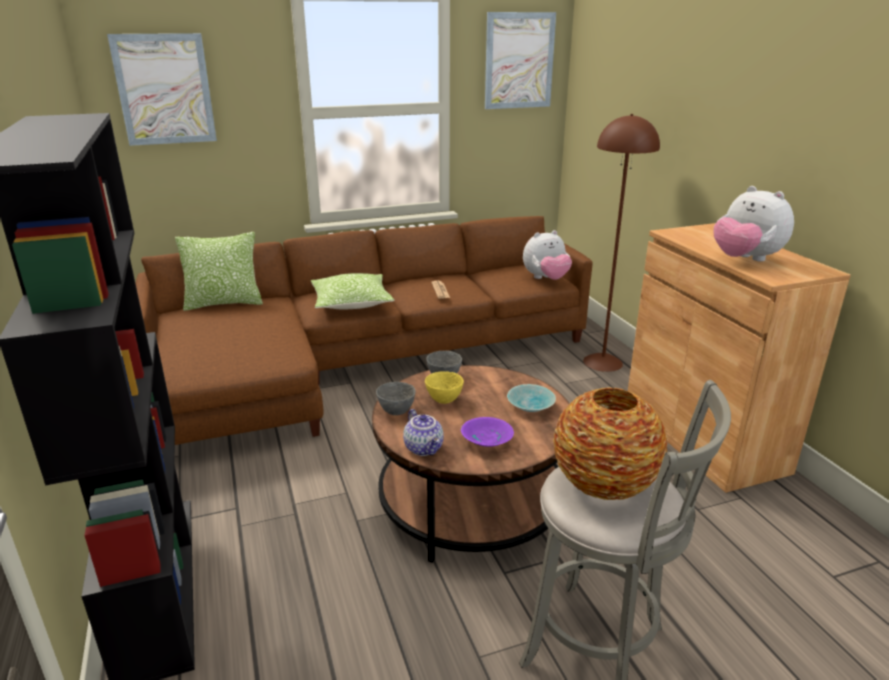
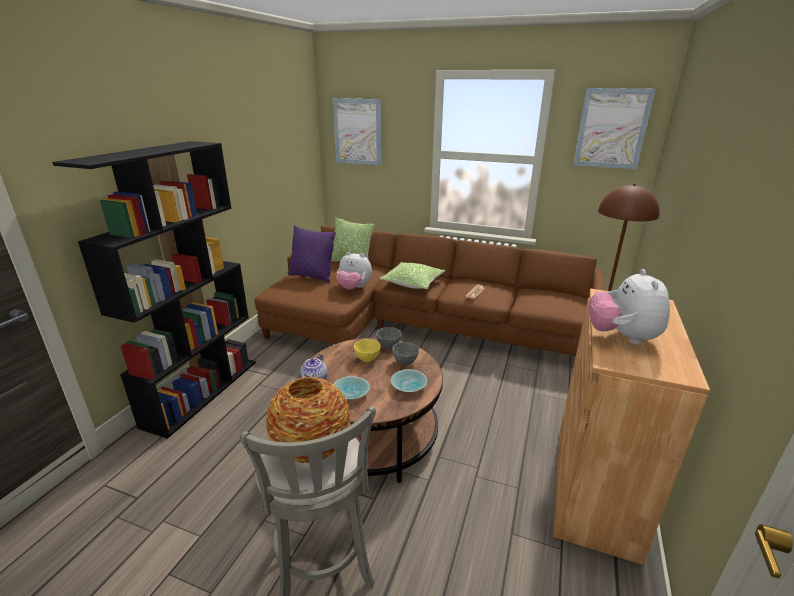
camera: 40 degrees right, 0 degrees up
grey bowl [376,382,416,415] -> grey bowl moved to [392,342,419,365]
purple bowl [461,417,514,447] -> turquoise bowl [334,376,370,399]
plush toy [523,230,572,280] -> plush toy moved to [336,252,372,290]
none -> purple pillow [288,225,336,282]

